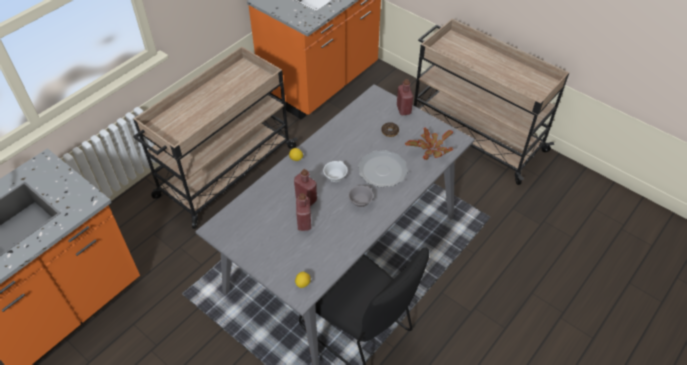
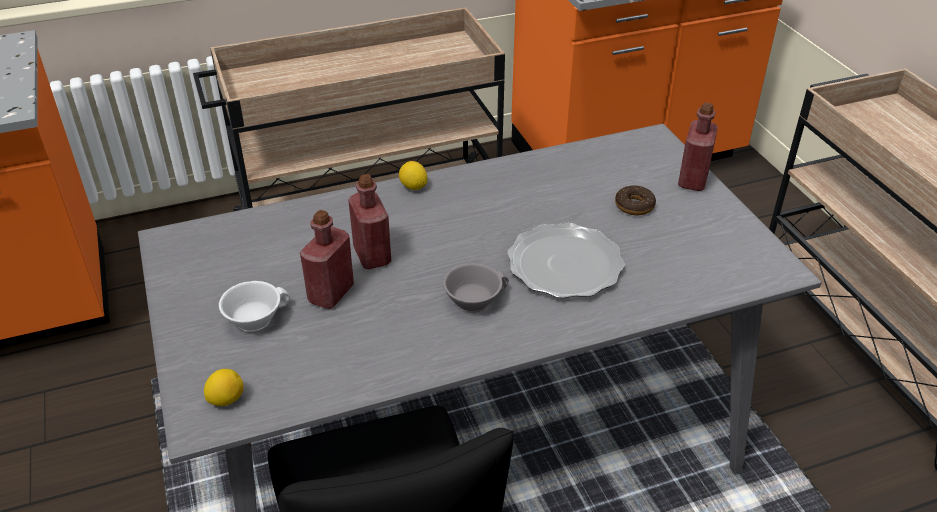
camera: 30 degrees right, 10 degrees down
white cup [323,161,348,182] -> white cup moved to [219,281,290,332]
potted plant [405,127,453,160] -> none

